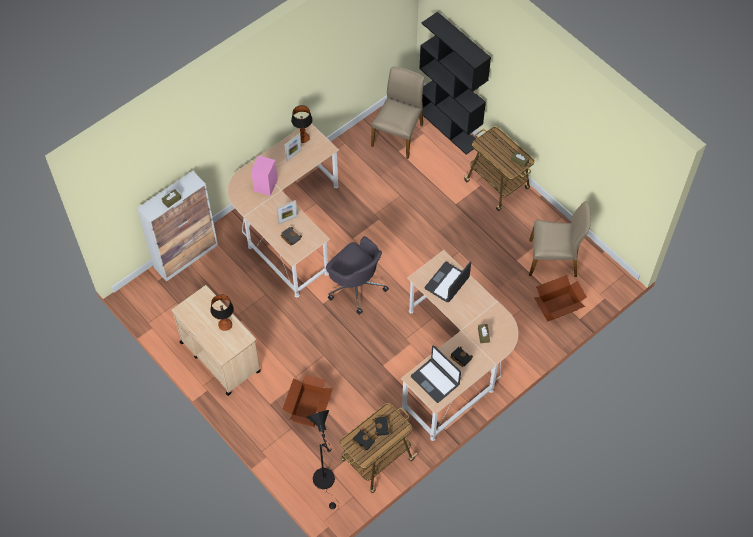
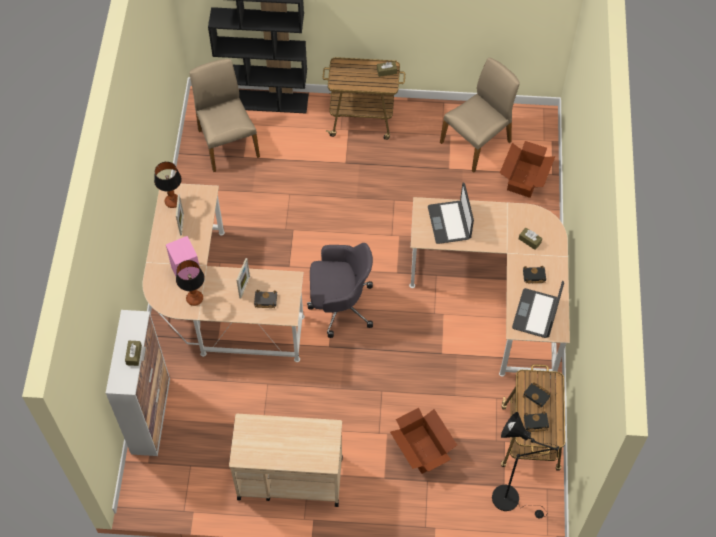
camera: 45 degrees left, 0 degrees up
table lamp [210,294,234,331] -> table lamp moved to [176,260,205,306]
laptop [411,345,461,403] -> laptop turned 105 degrees clockwise [512,281,564,338]

